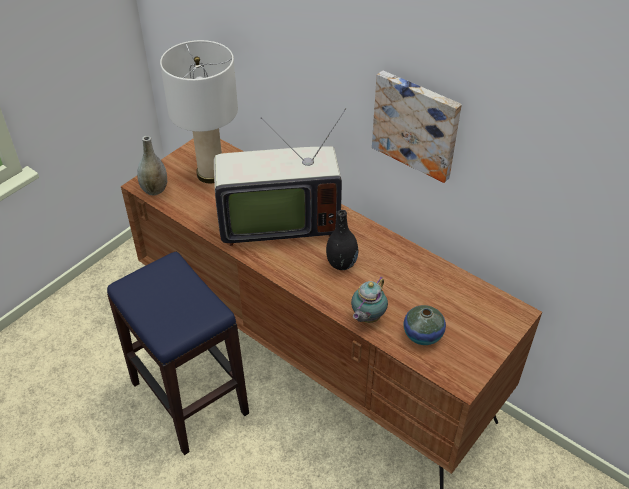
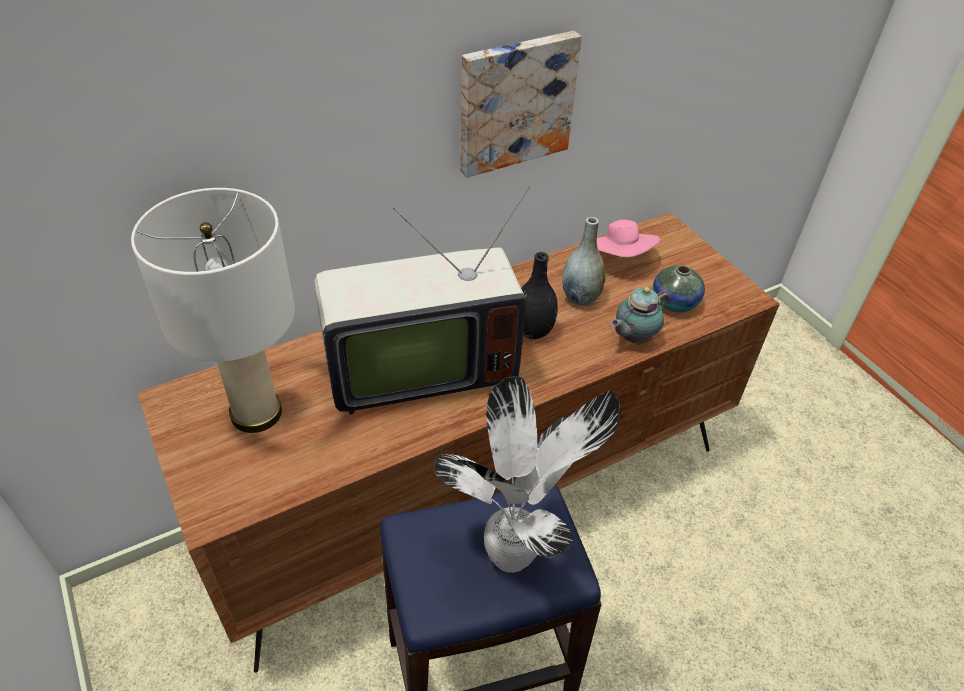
camera: 70 degrees left, 0 degrees up
grey vase [137,136,167,196] -> grey vase moved to [562,217,605,306]
television [214,108,346,246] -> television turned 60 degrees clockwise [314,185,531,415]
teapot [351,276,388,323] -> teapot turned 90 degrees clockwise [611,287,669,344]
none -> potted plant [434,376,621,573]
none -> pink hat [597,220,660,257]

